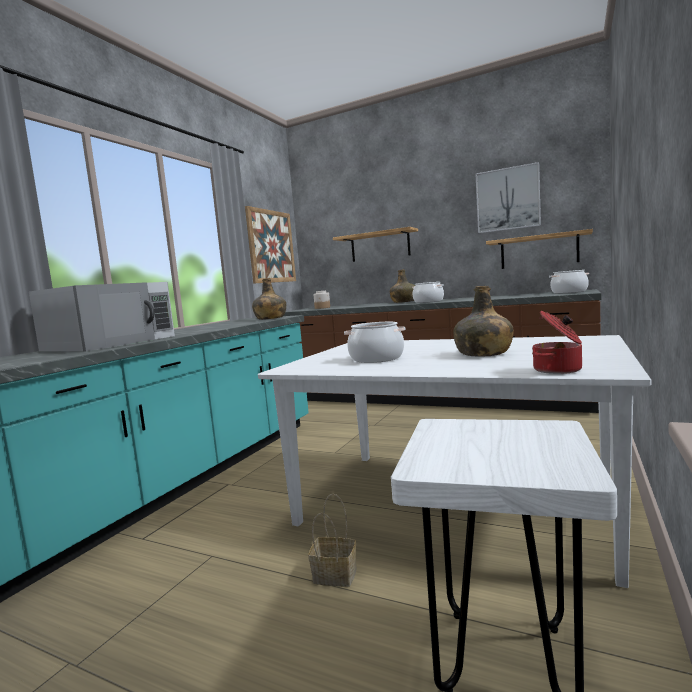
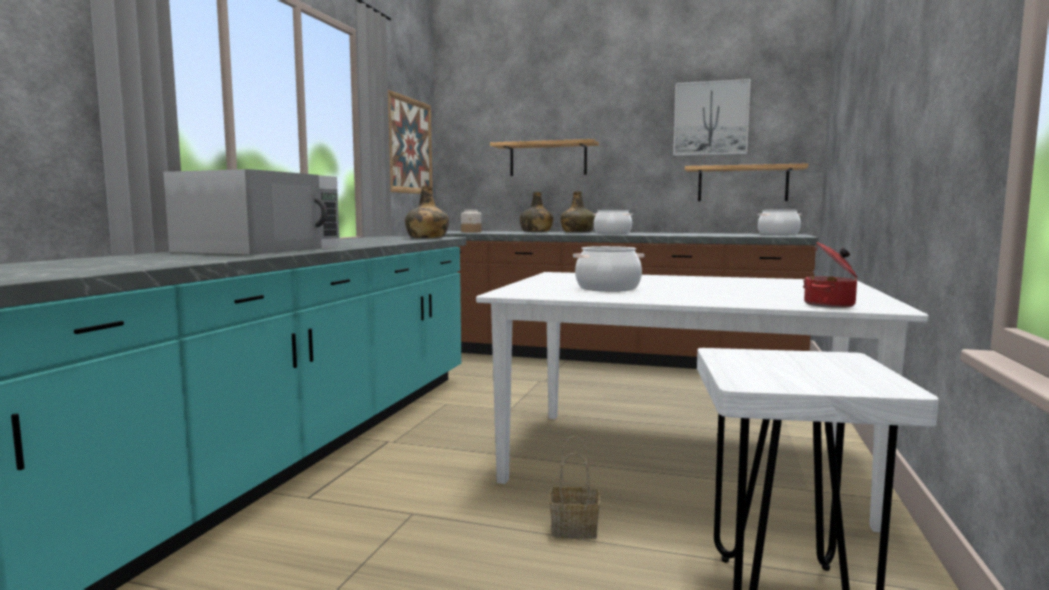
camera: 10 degrees left, 0 degrees up
green bottle [454,286,514,357] -> green bottle moved to [520,192,553,232]

